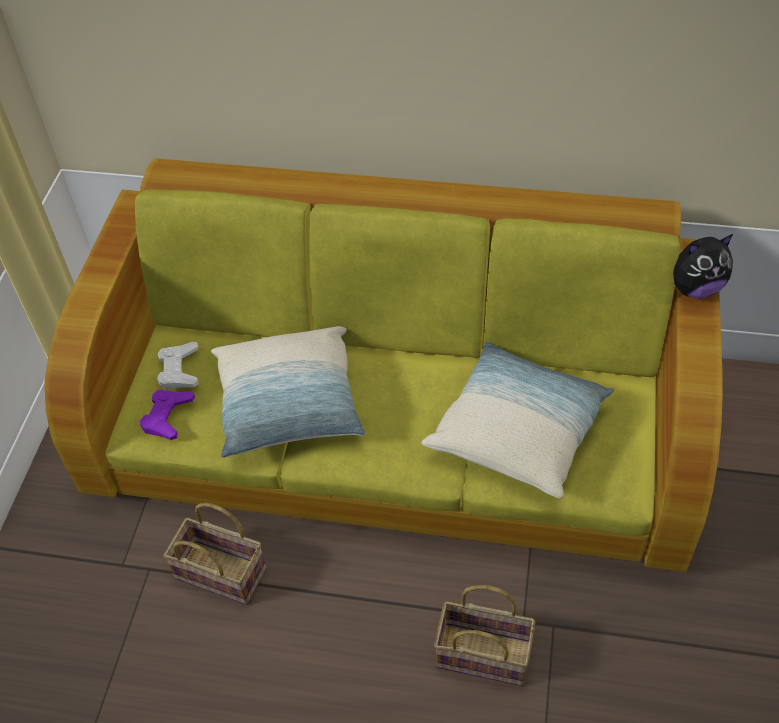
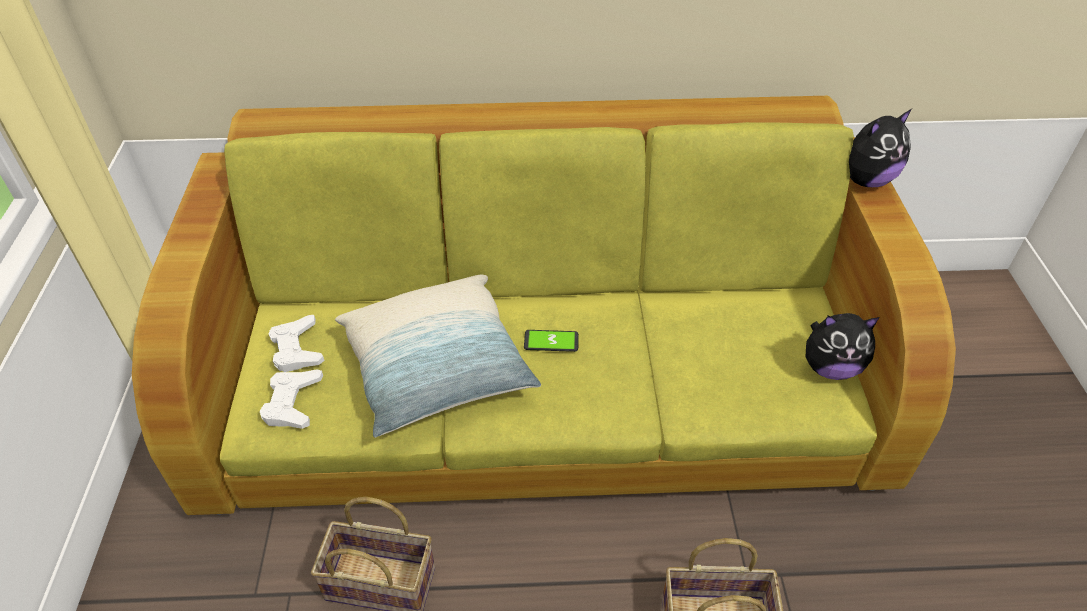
camera: 15 degrees left, 5 degrees down
purple game controller [140,390,195,440] -> white game controller [260,369,323,429]
pillow [421,342,614,499] -> none
none -> phone [524,330,579,352]
none -> plush toy [806,313,880,380]

